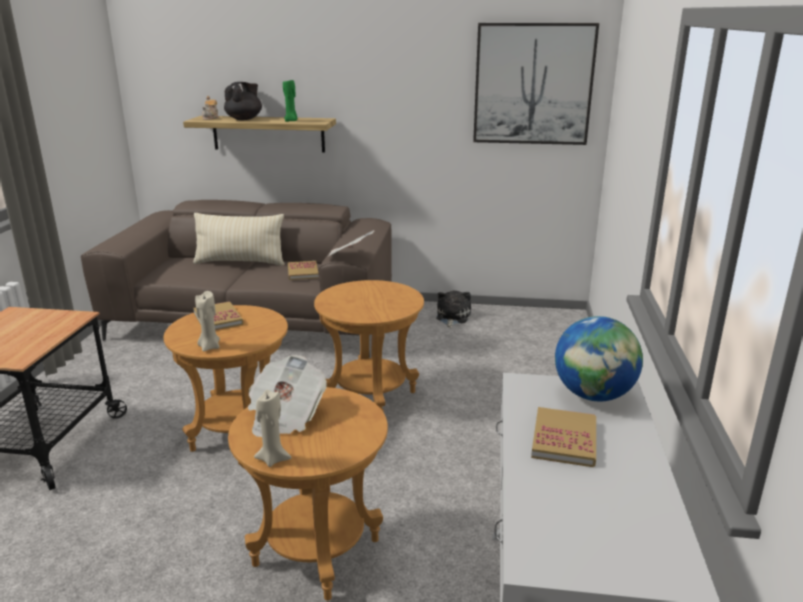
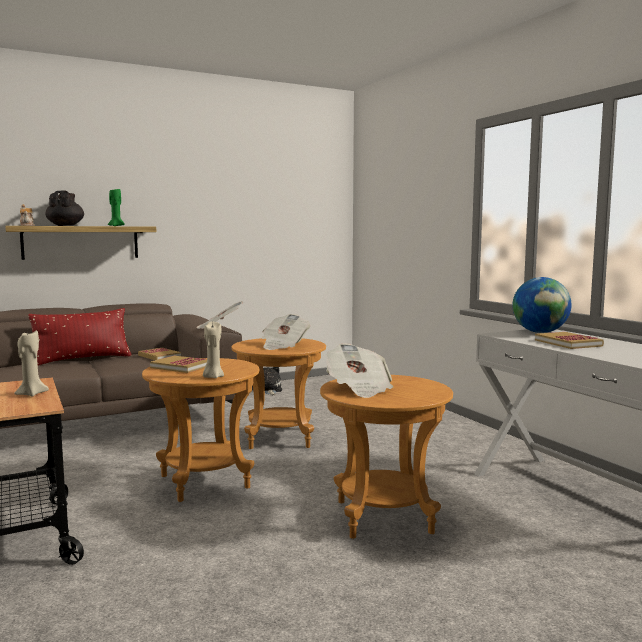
camera: 35 degrees left, 15 degrees down
beige pillow [193,213,285,266] -> red pillow [28,308,132,366]
beige candle [254,390,291,467] -> beige candle moved to [14,331,49,396]
picture [473,23,599,145] -> none
none -> newspaper [262,314,310,350]

